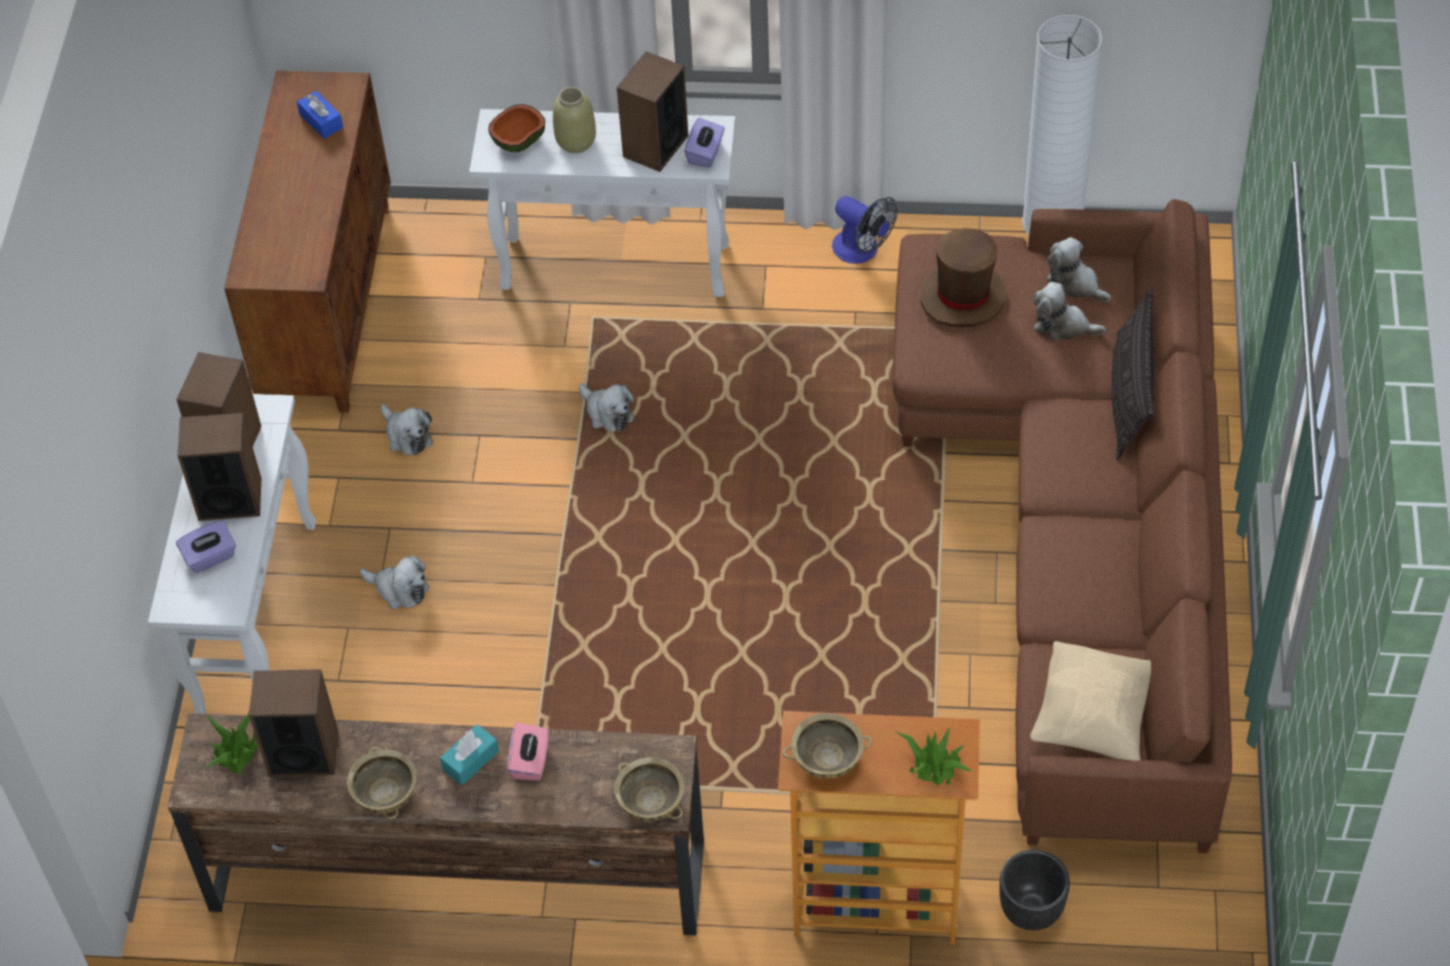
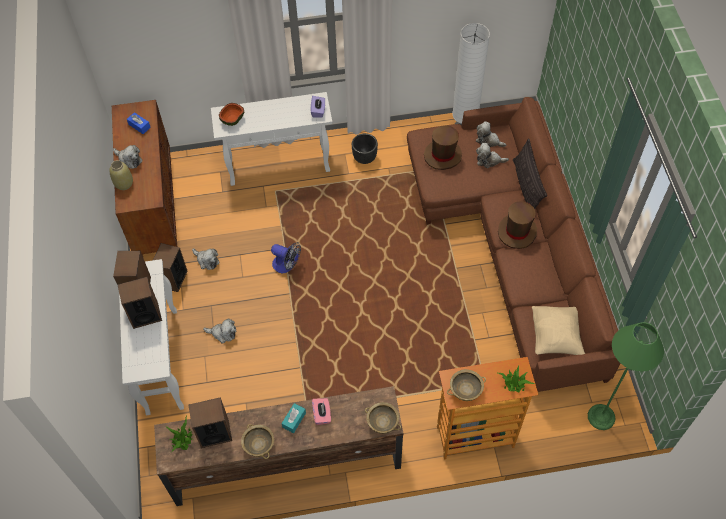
camera: 15 degrees left, 5 degrees up
purple tissue box [176,520,236,573] -> none
beige vase [553,87,596,153] -> beige vase moved to [109,160,133,190]
plush toy [579,383,634,431] -> plush toy moved to [113,145,143,169]
speaker [617,51,688,172] -> speaker moved to [153,243,188,292]
fan [832,196,897,264] -> fan moved to [271,242,301,273]
black planter [999,850,1070,931] -> black planter moved to [352,133,378,164]
none -> brown hat [498,201,537,249]
none -> green floor lamp [588,322,664,430]

